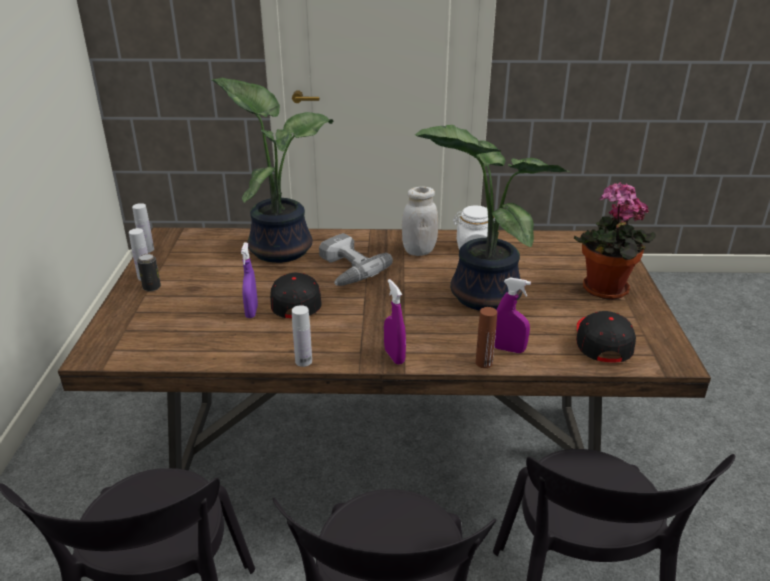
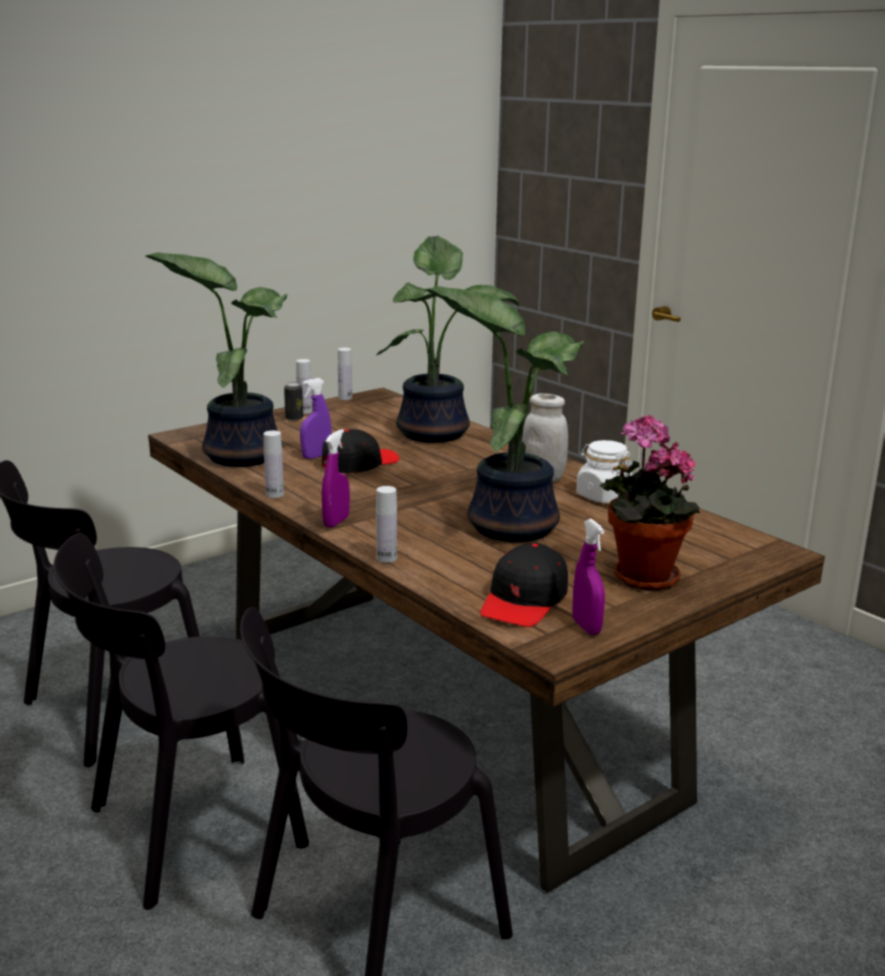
camera: 50 degrees right, 10 degrees down
power drill [319,233,393,286] -> none
brown bottle [476,307,497,368] -> white bottle [376,486,397,563]
purple spray bottle [494,278,531,353] -> purple spray bottle moved to [572,519,605,635]
black cap [576,311,636,362] -> black cap turned 150 degrees clockwise [480,543,568,627]
none -> potted plant [144,252,287,467]

